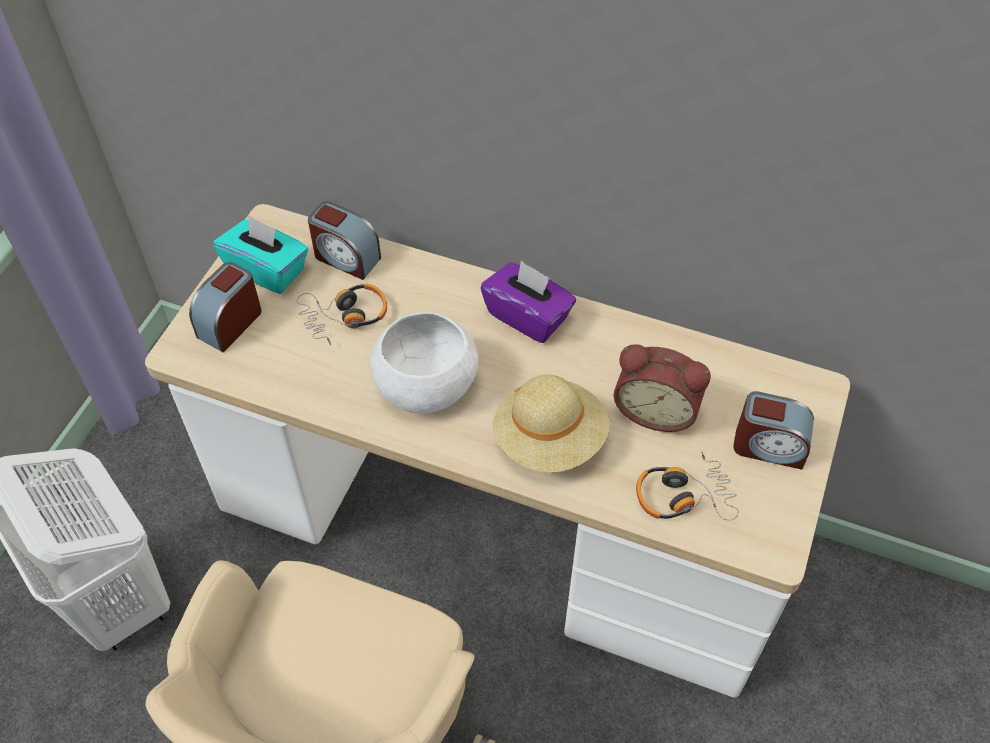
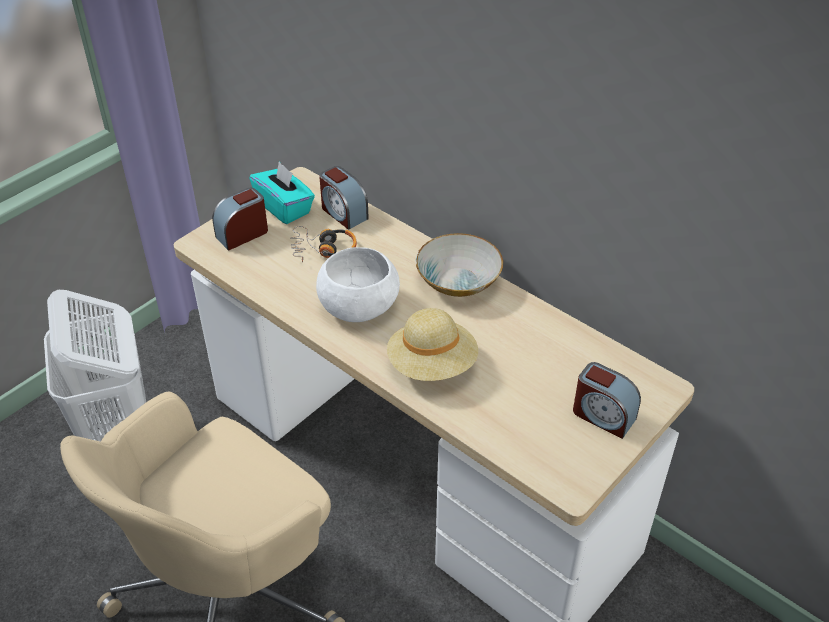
camera: 20 degrees right, 10 degrees down
purple tissue box [481,260,576,343] -> bowl [416,233,503,297]
alarm clock [614,344,711,432] -> none
headphones [636,451,739,521] -> none

